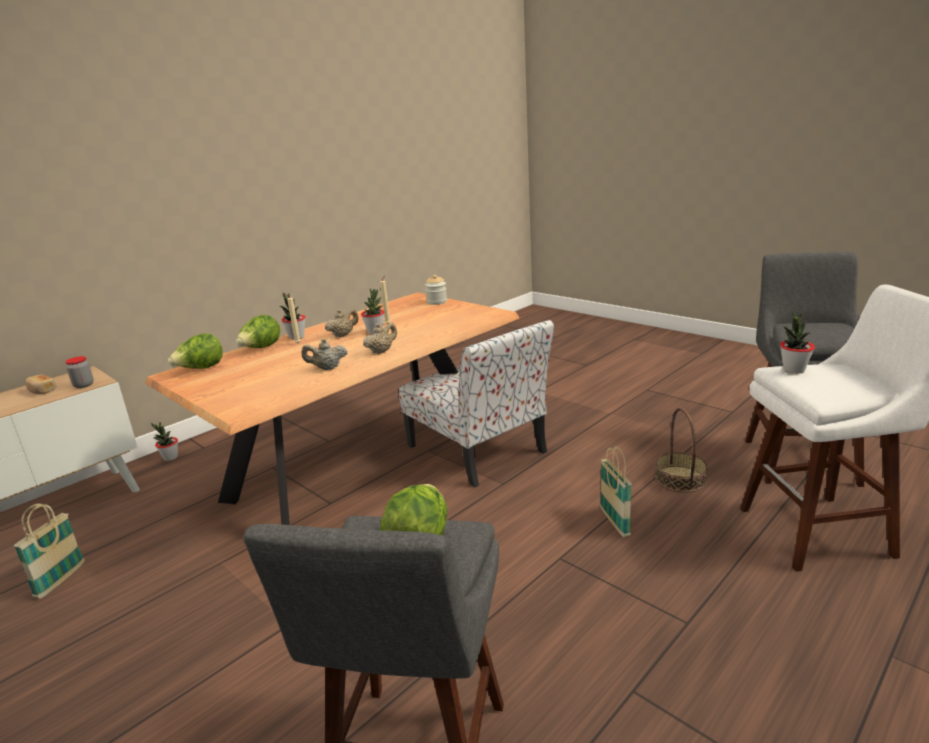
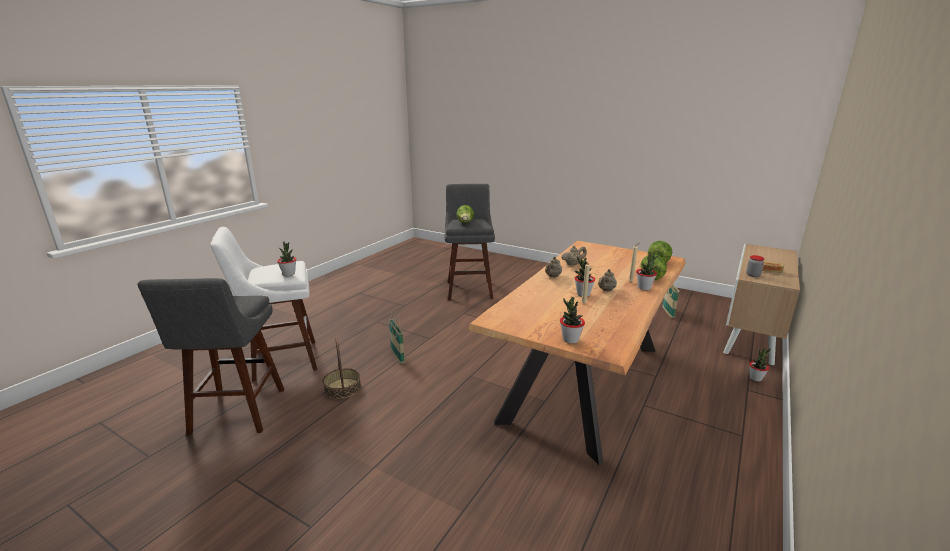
camera: 165 degrees right, 0 degrees up
chair [399,320,554,487] -> none
jar [425,275,447,305] -> potted plant [560,297,585,344]

